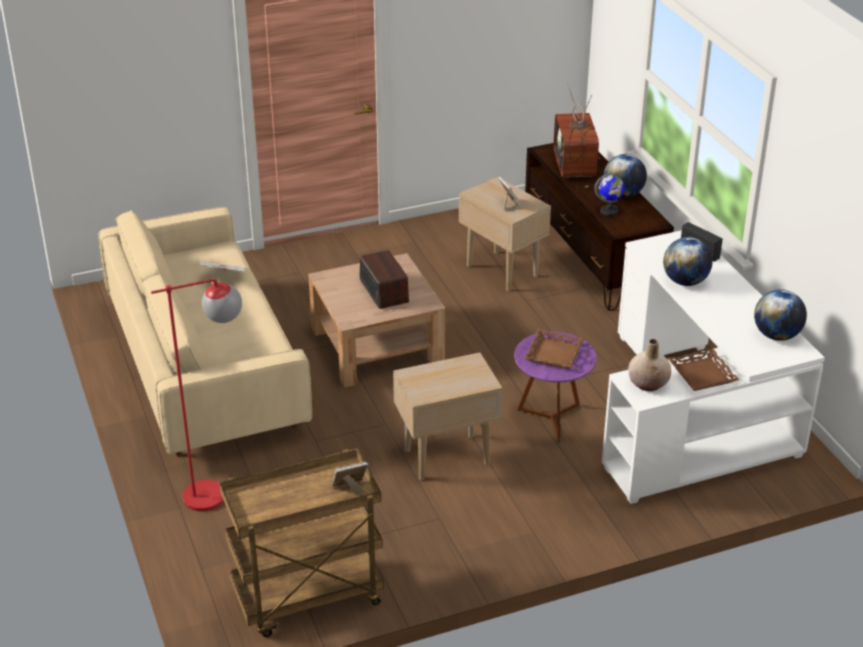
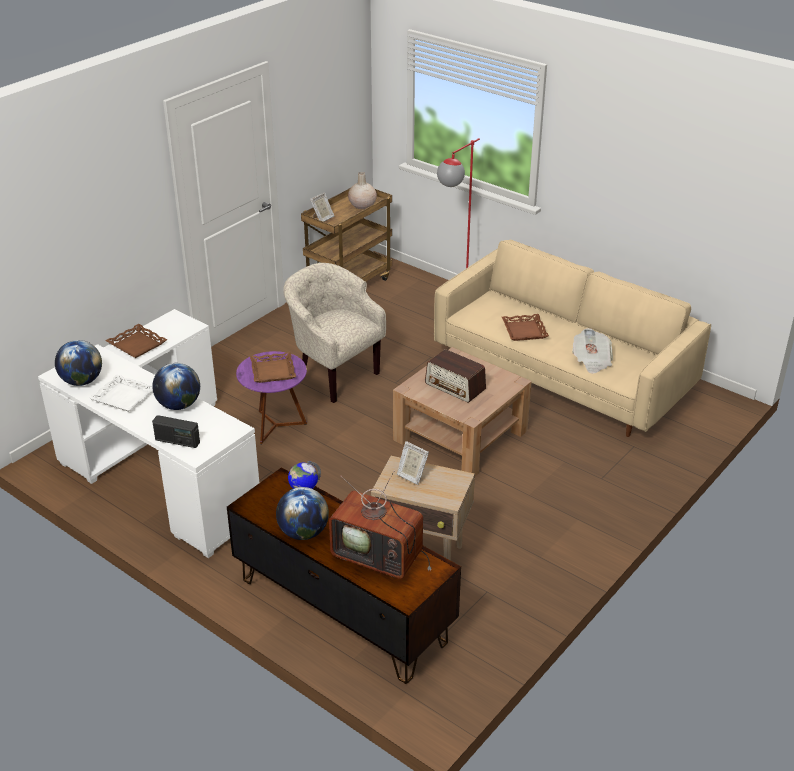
camera: 150 degrees right, 0 degrees up
beige side table [393,352,503,480] -> beige armchair [283,263,386,403]
television [553,84,600,188] -> television turned 150 degrees clockwise [329,471,431,579]
beige vase [628,339,671,391] -> beige vase moved to [348,172,377,209]
none -> white tray [89,375,153,412]
none -> brown tray [502,314,549,341]

